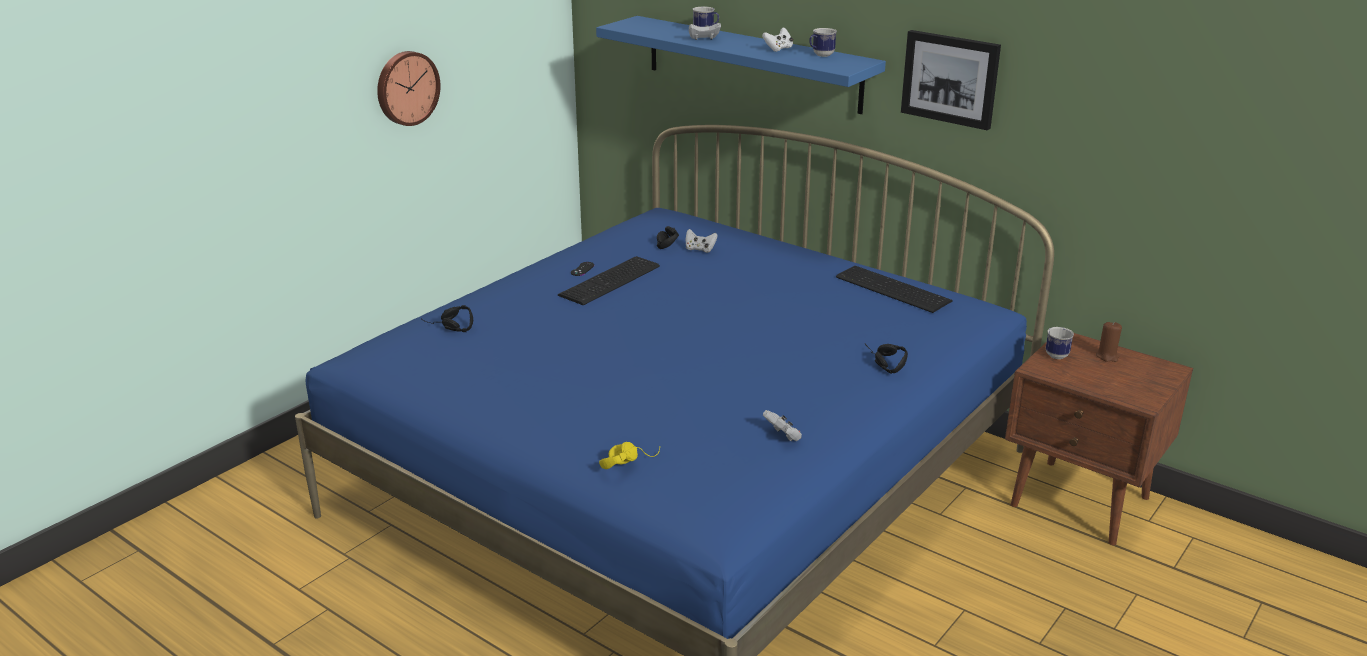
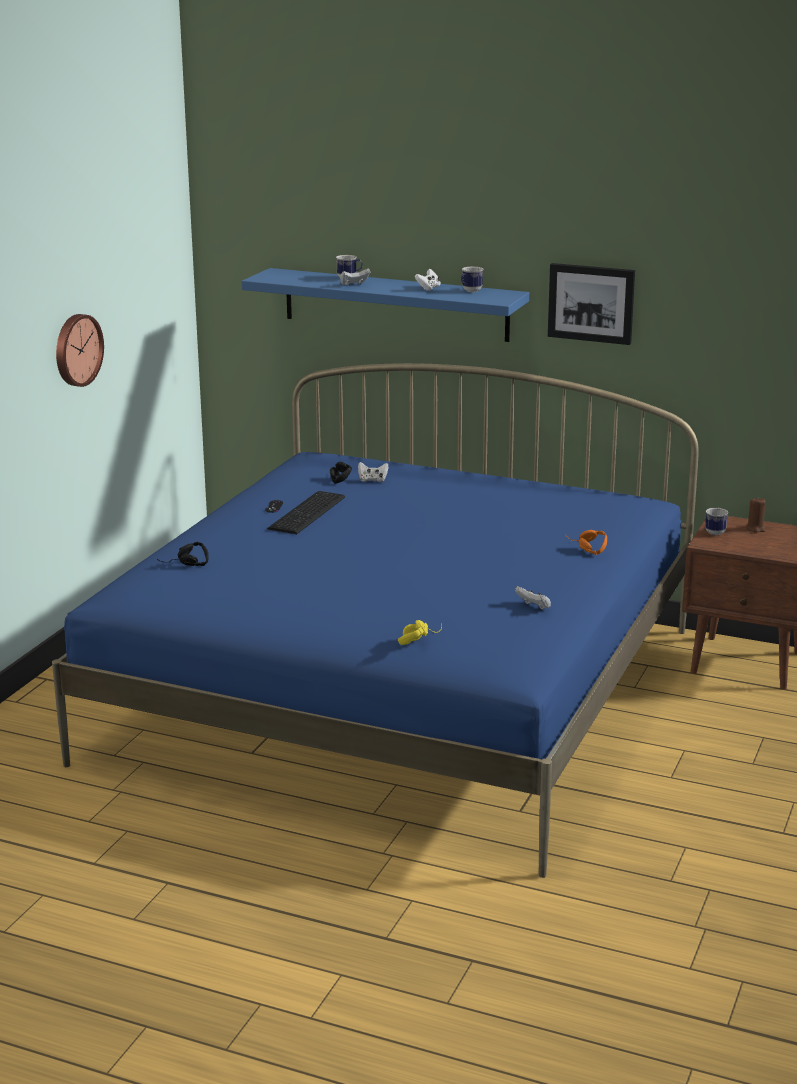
camera: 15 degrees left, 5 degrees down
keyboard [836,266,953,313] -> none
black headphones [865,344,908,374] -> orange headphones [565,530,607,555]

